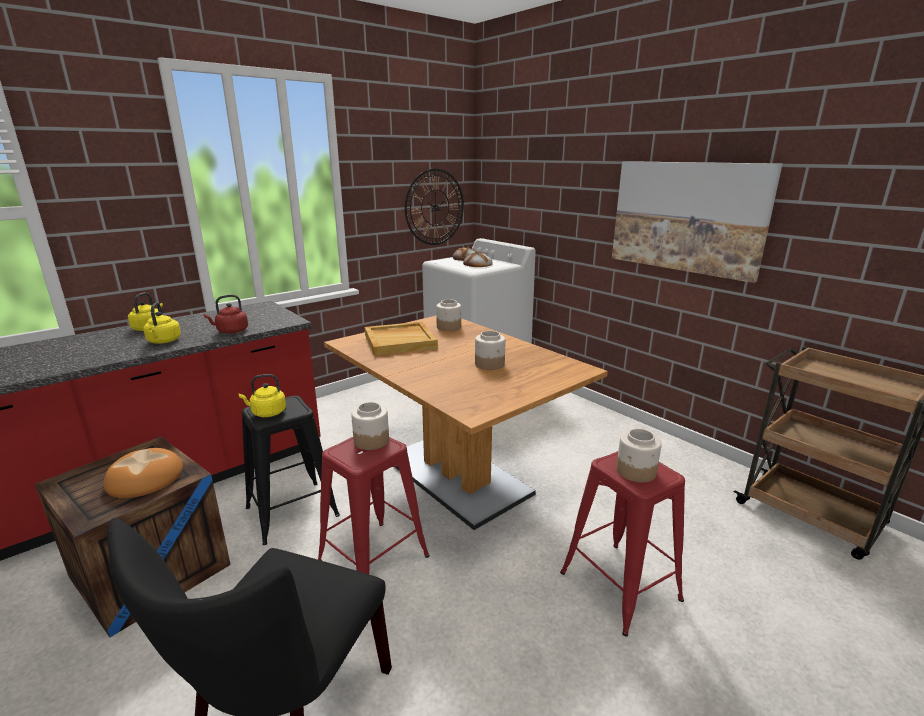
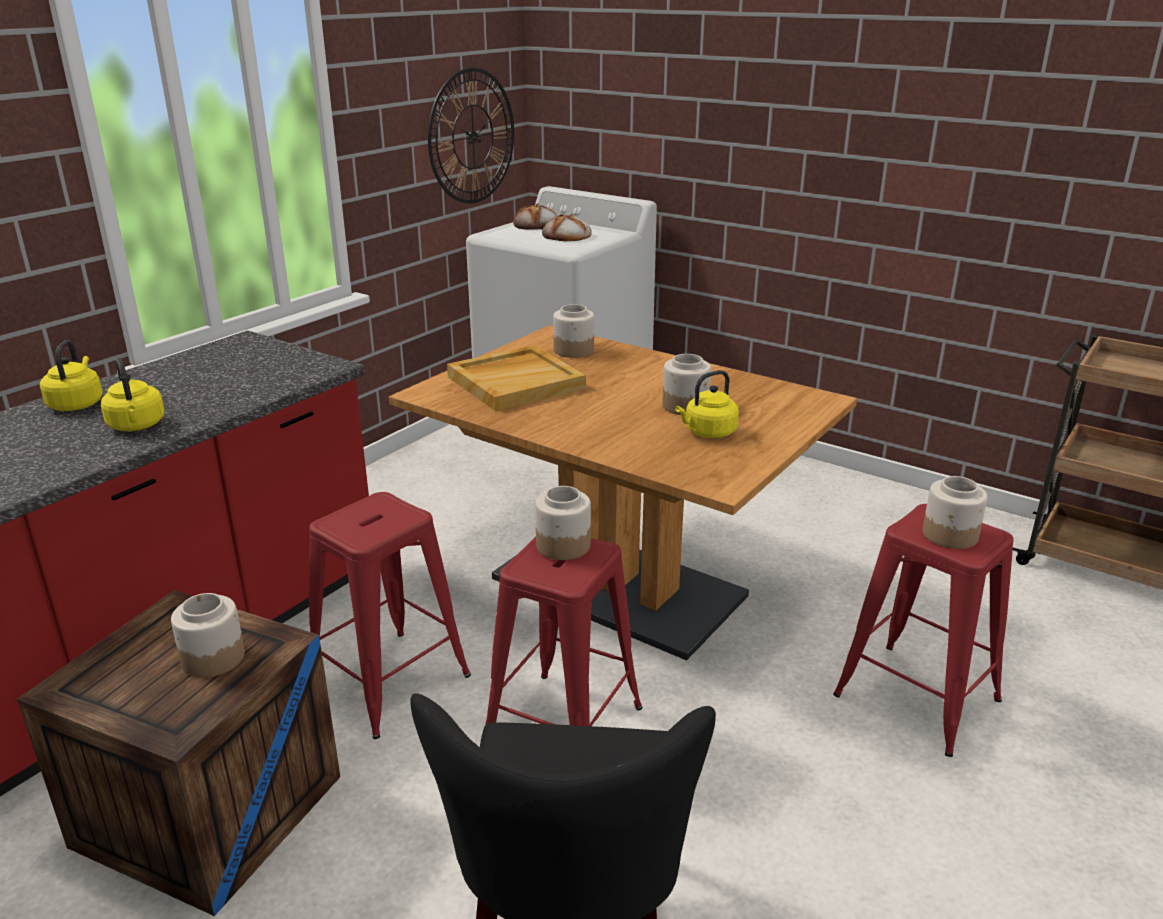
camera: 15 degrees left, 5 degrees up
bread [104,448,183,498] -> jar [171,593,245,678]
red kettle [204,295,248,333] -> none
yellow kettle [239,374,286,417] -> yellow kettle moved to [675,370,739,438]
black stool [242,396,340,545] -> red stool [309,492,471,739]
picture [612,161,782,283] -> none

